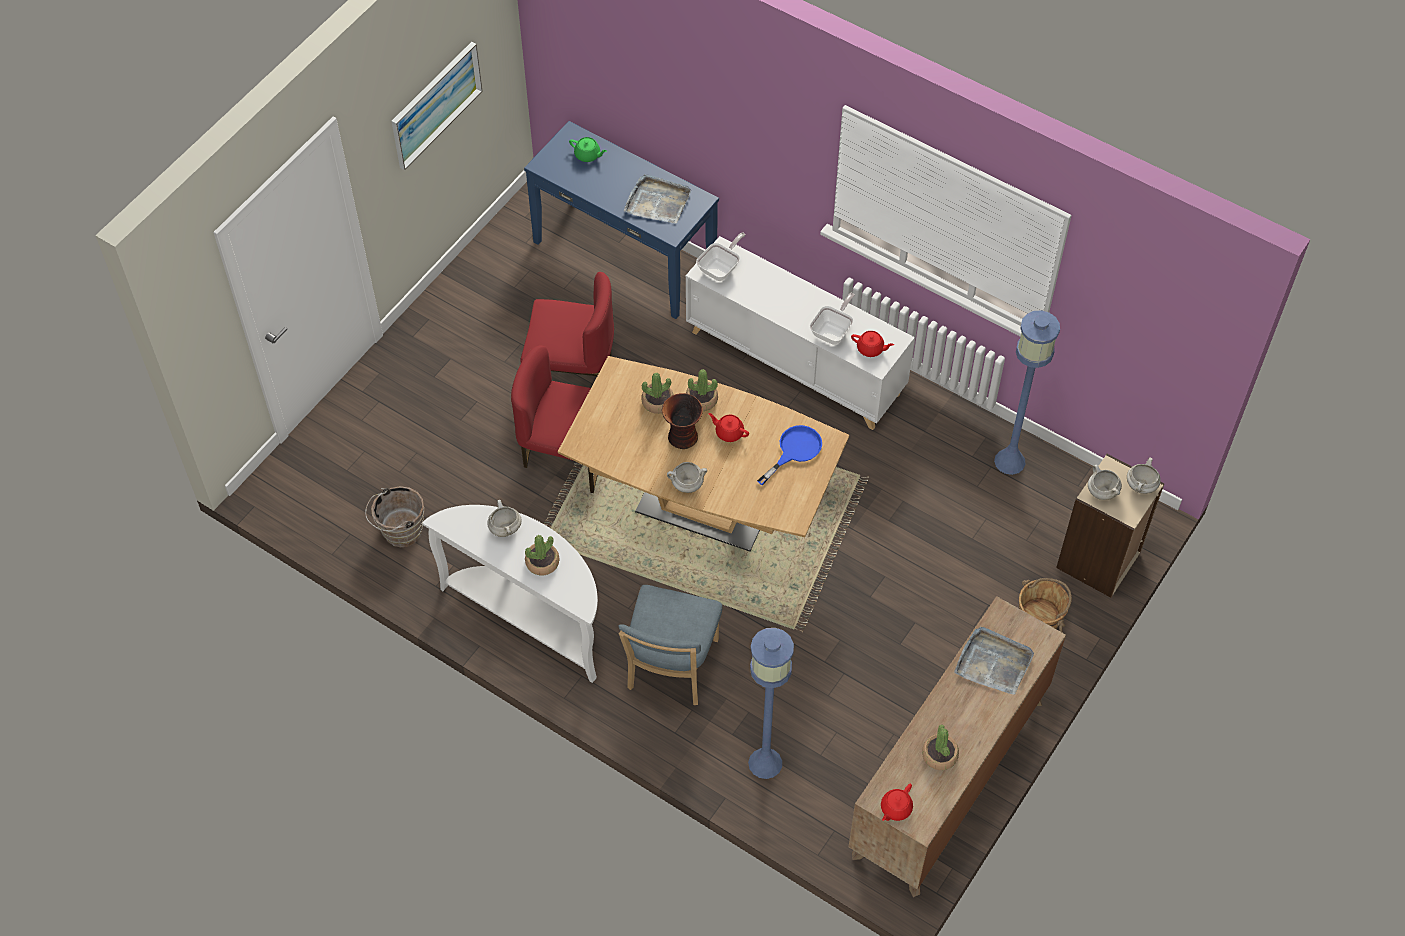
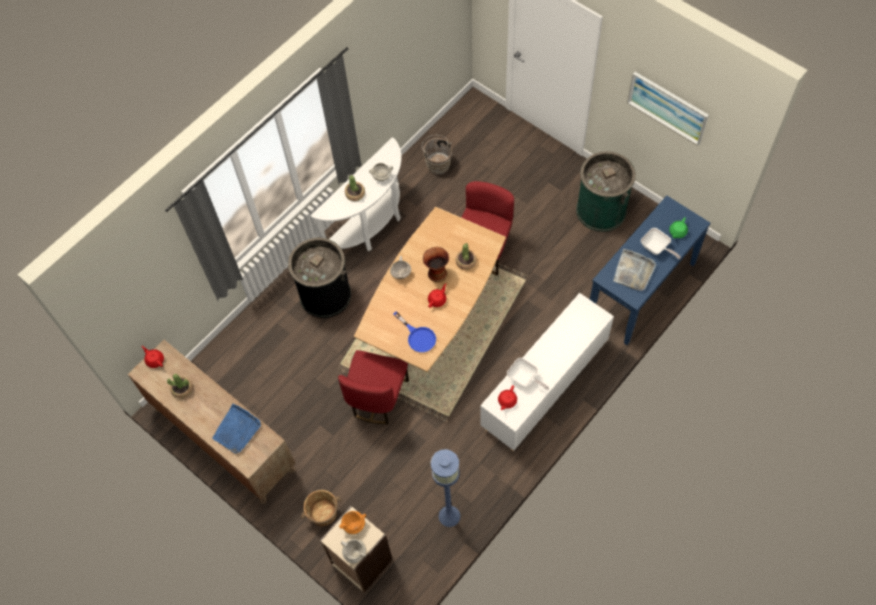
camera: 100 degrees right, 5 degrees up
red chair [520,272,614,376] -> red chair moved to [338,350,409,424]
blue chair [618,585,722,705] -> black trash can [288,238,351,318]
potted plant [686,369,718,411] -> none
frying pan [696,232,746,281] -> frying pan moved to [641,228,681,259]
blue floor lamp [748,628,794,779] -> none
grey tray [954,627,1034,695] -> blue tray [212,404,261,454]
white cooking pot [1088,465,1122,500] -> orange cooking pot [339,511,366,534]
none -> green trash can [576,151,636,232]

